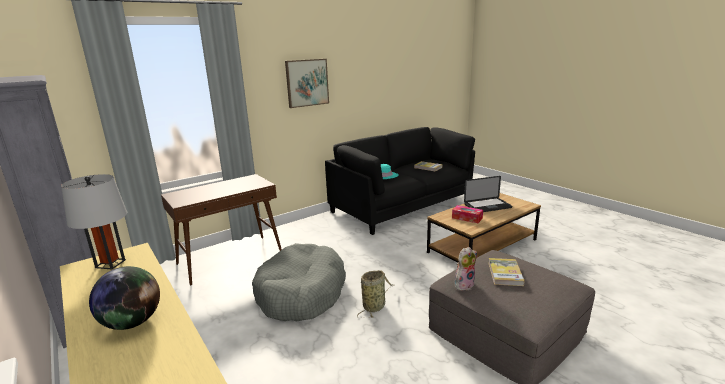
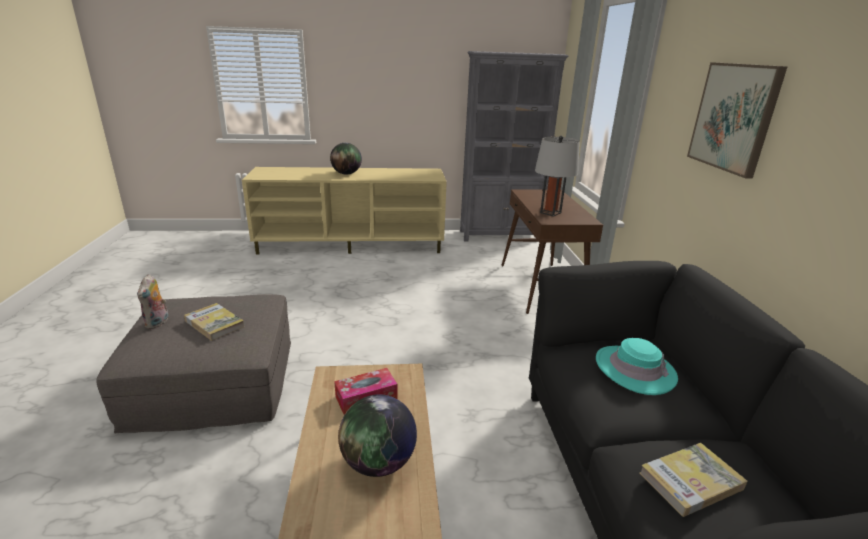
camera: 120 degrees right, 5 degrees up
grey table lamp [61,174,127,269] -> grey table lamp moved to [535,136,580,217]
grey dog bed [252,243,346,321] -> none
basket [357,270,394,318] -> none
plush toy [455,247,477,291] -> plush toy moved to [137,274,168,329]
laptop [464,176,512,212] -> globe [338,394,417,477]

